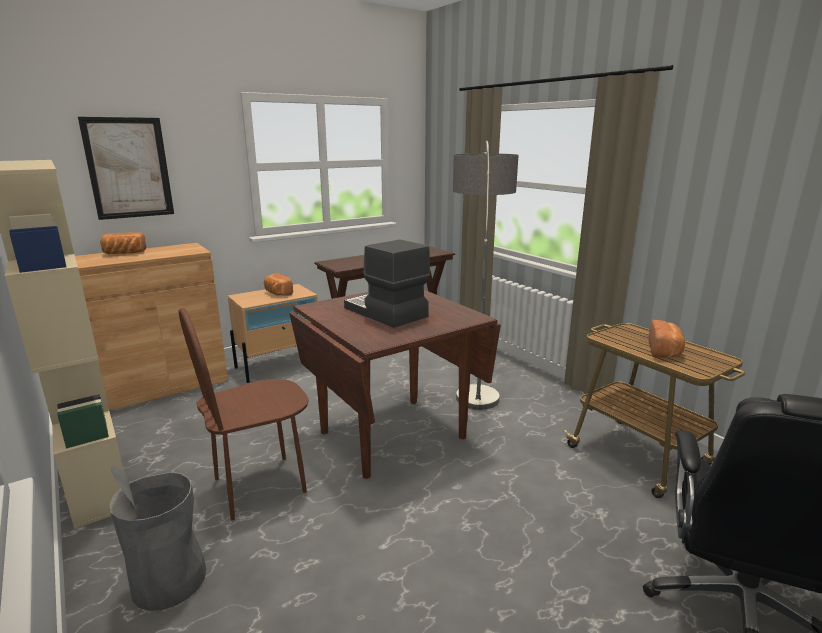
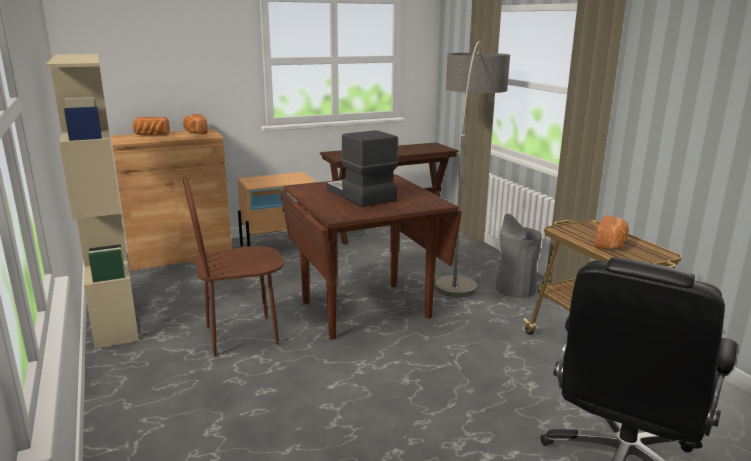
camera: 10 degrees right, 0 degrees up
picture [78,117,174,220] -> none
grey trash can [109,466,206,611] -> grey trash can moved to [496,214,542,298]
bread [264,273,293,296] -> bread moved to [183,114,208,134]

